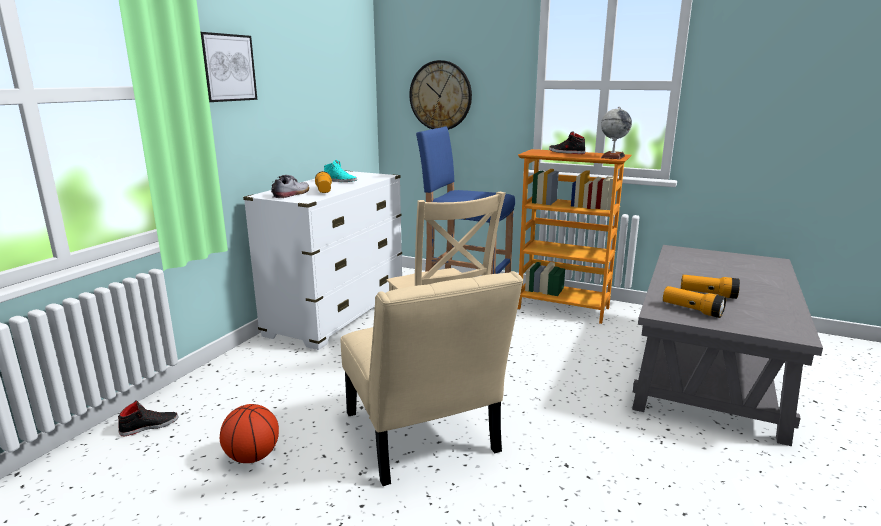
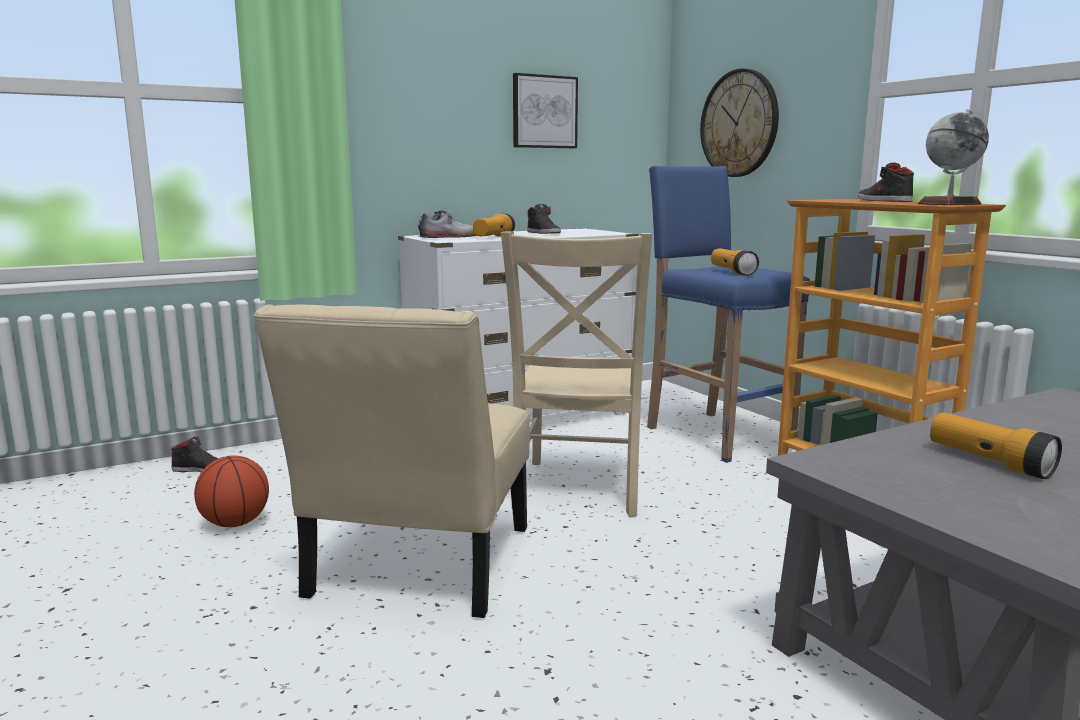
camera: 35 degrees right, 5 degrees down
picture [201,32,257,102] -> picture moved to [513,73,578,148]
turquoise shoe [324,160,357,182] -> black shoe [527,204,561,234]
flashlight [663,286,726,318] -> flashlight moved to [711,249,759,276]

